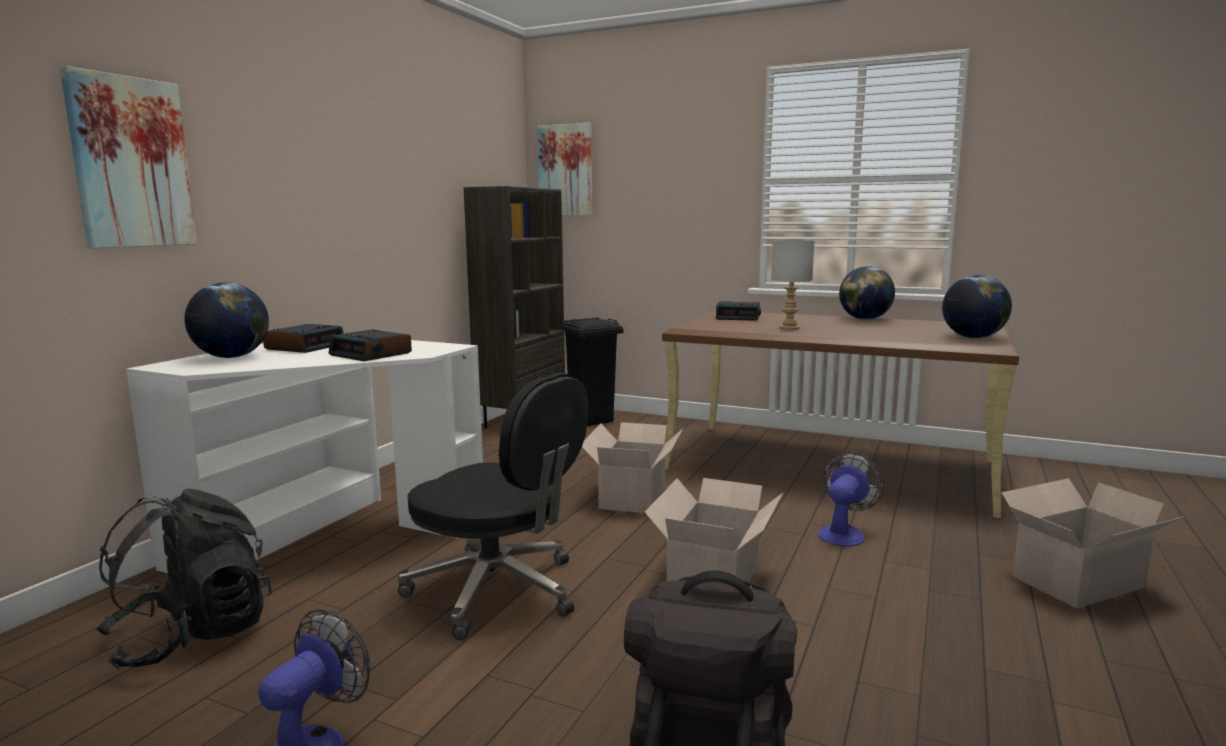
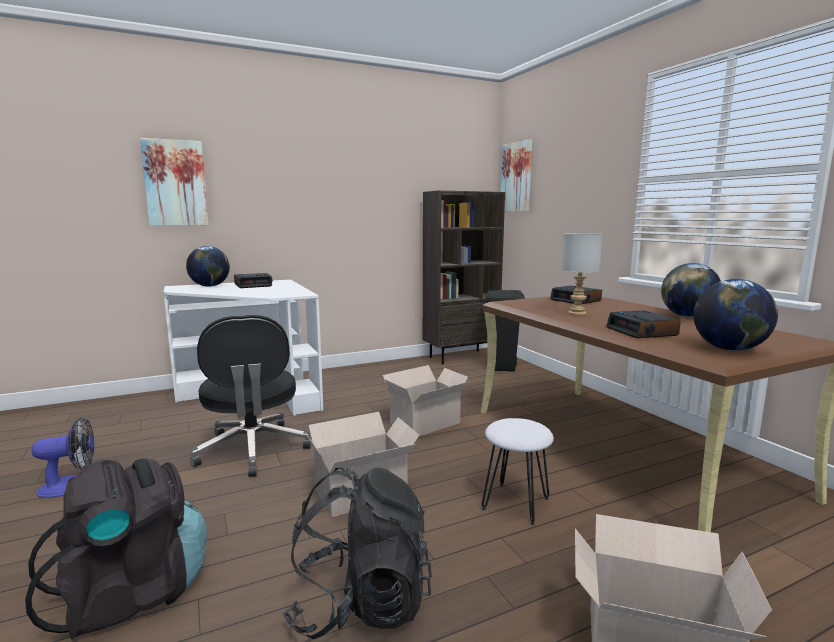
camera: 40 degrees right, 0 degrees up
black backpack [96,489,272,669] -> black backpack moved to [283,467,432,639]
alarm clock [329,329,412,361] -> alarm clock moved to [606,311,681,338]
fan [819,452,884,547] -> white stool [482,418,554,525]

